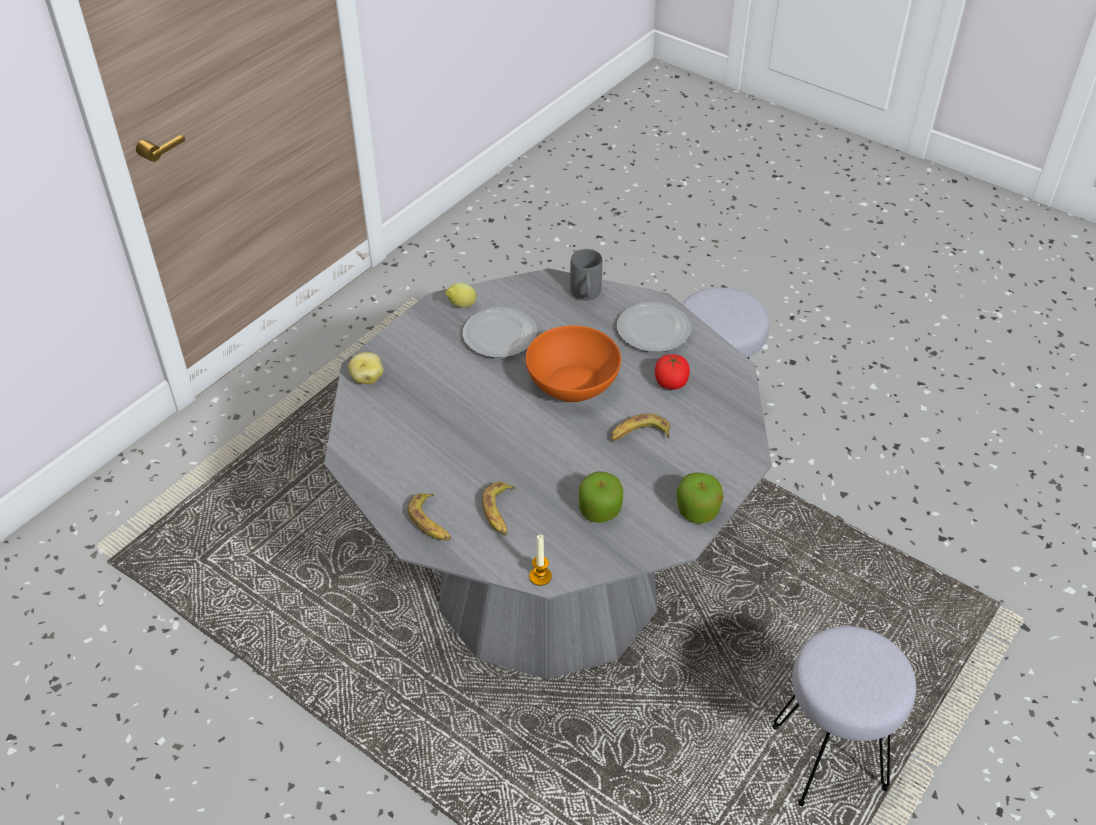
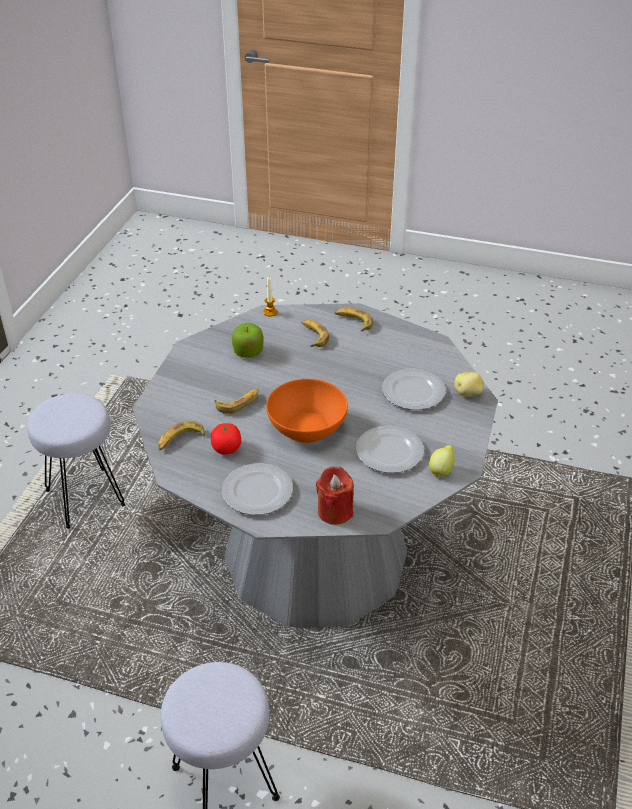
camera: 160 degrees right, 5 degrees down
grey mug [570,249,602,300] -> red candle [316,467,354,525]
apple [677,472,724,524] -> none
none -> banana [158,421,205,450]
none -> plate [382,369,446,410]

